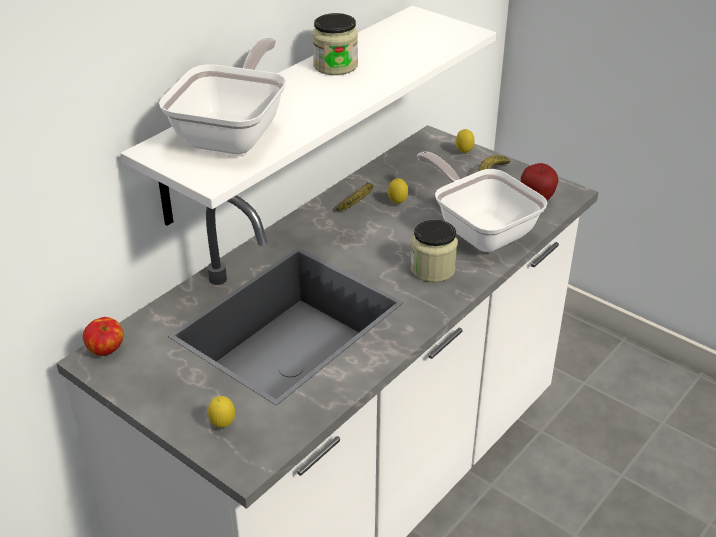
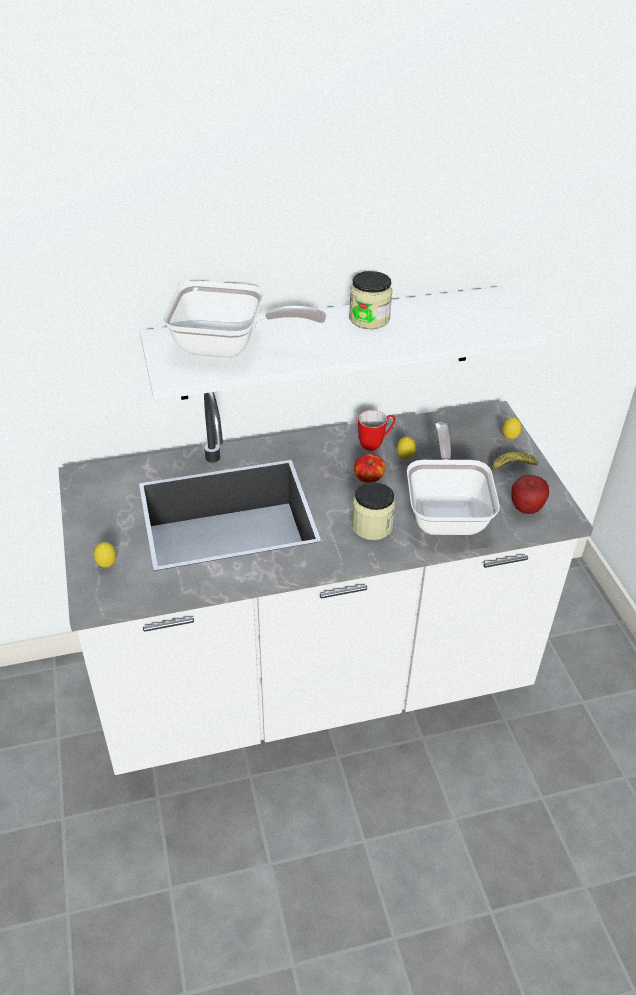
camera: 35 degrees right, 5 degrees up
apple [83,317,123,356] -> apple moved to [354,454,385,483]
frying pan [159,38,287,154] -> frying pan turned 45 degrees clockwise [162,280,326,358]
banana [336,183,373,211] -> mug [358,410,396,451]

